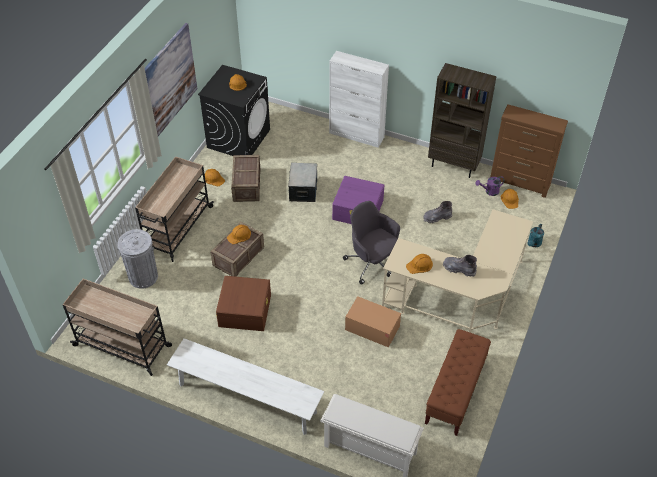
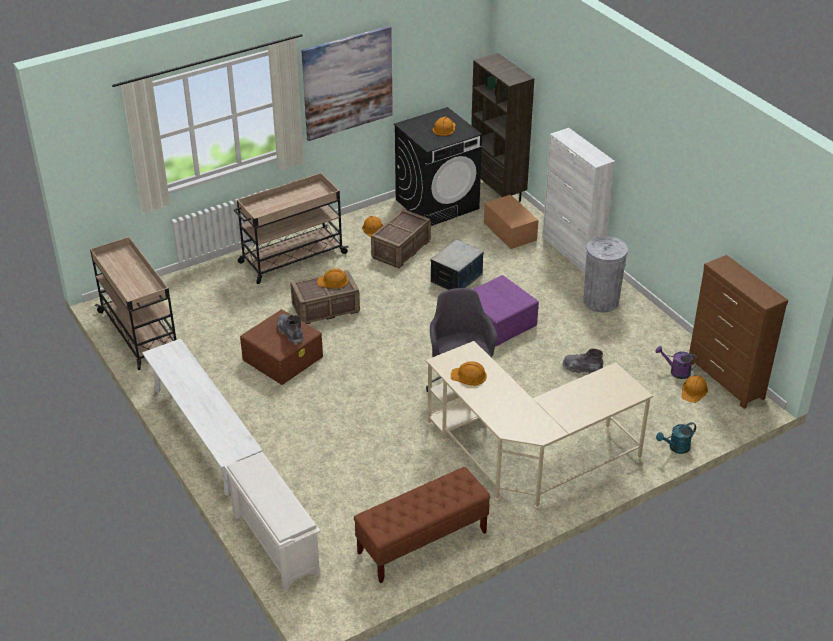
camera: 35 degrees right, 10 degrees down
grey trash can [118,229,158,289] -> grey trash can moved to [583,236,628,313]
cardboard box [345,296,401,348] -> cardboard box moved to [484,195,539,249]
brown bookcase [428,63,496,178] -> brown bookcase moved to [471,53,534,201]
grey boot [443,255,477,277] -> grey boot moved to [277,314,304,345]

